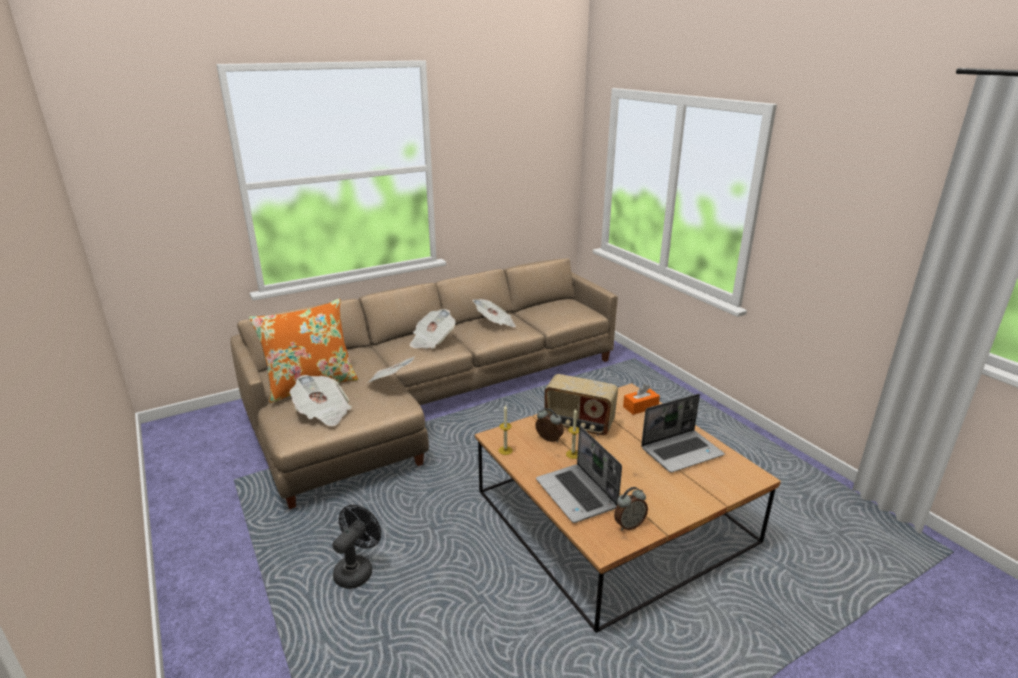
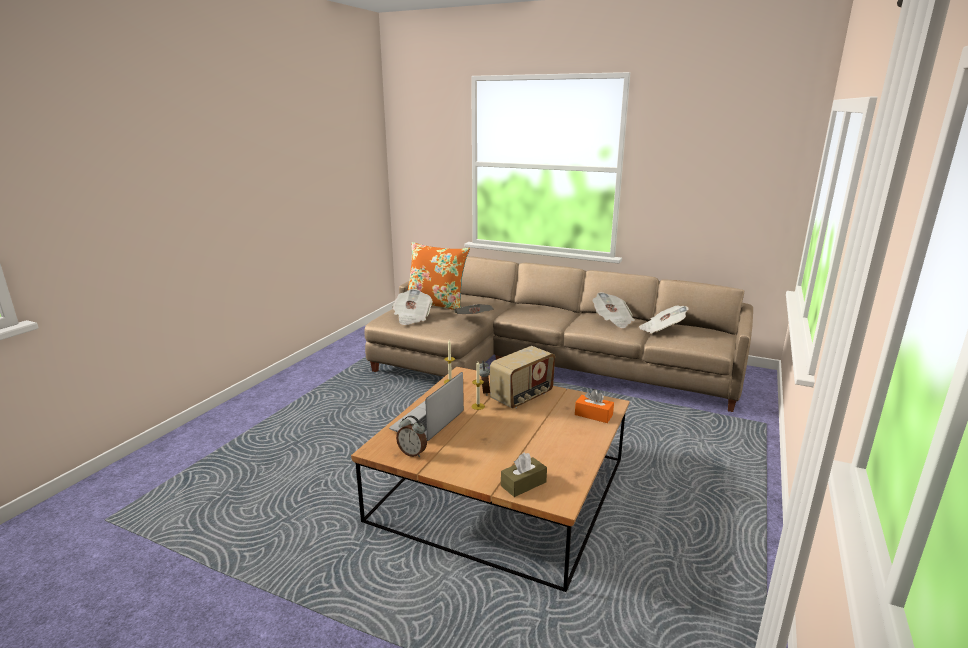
camera: 55 degrees right, 5 degrees down
black fan [332,505,381,589] -> none
newspaper [410,309,455,349] -> newspaper moved to [639,306,689,334]
radio [544,374,618,436] -> radio turned 120 degrees counterclockwise [490,346,555,408]
laptop [641,394,725,473] -> none
none -> brown tissue box [501,452,547,497]

